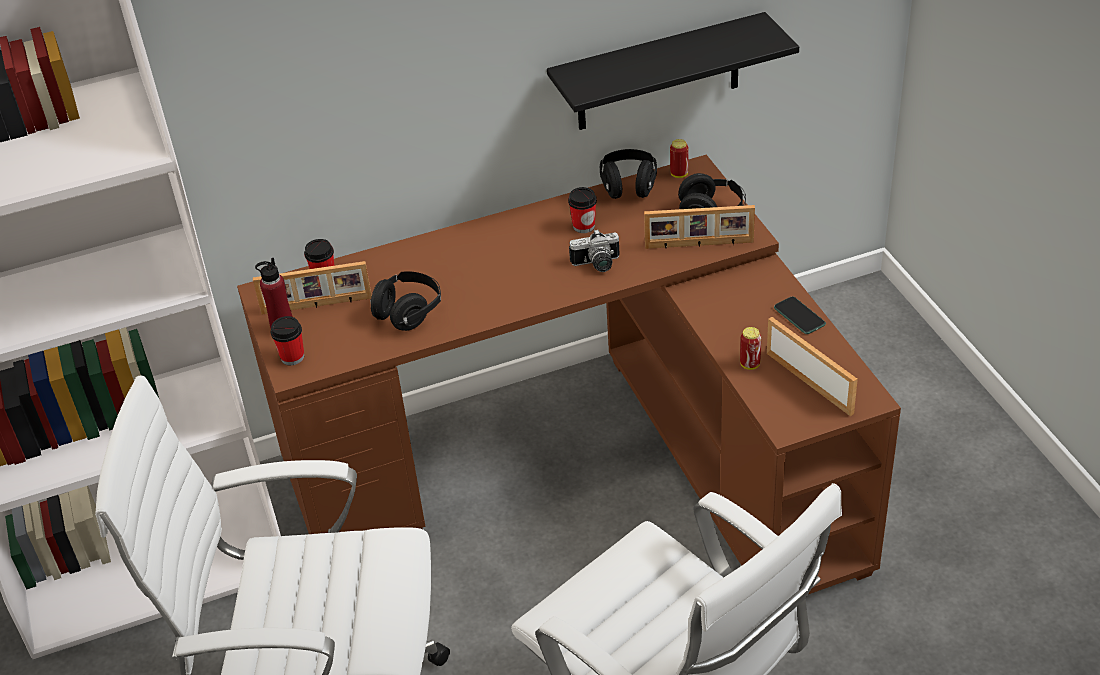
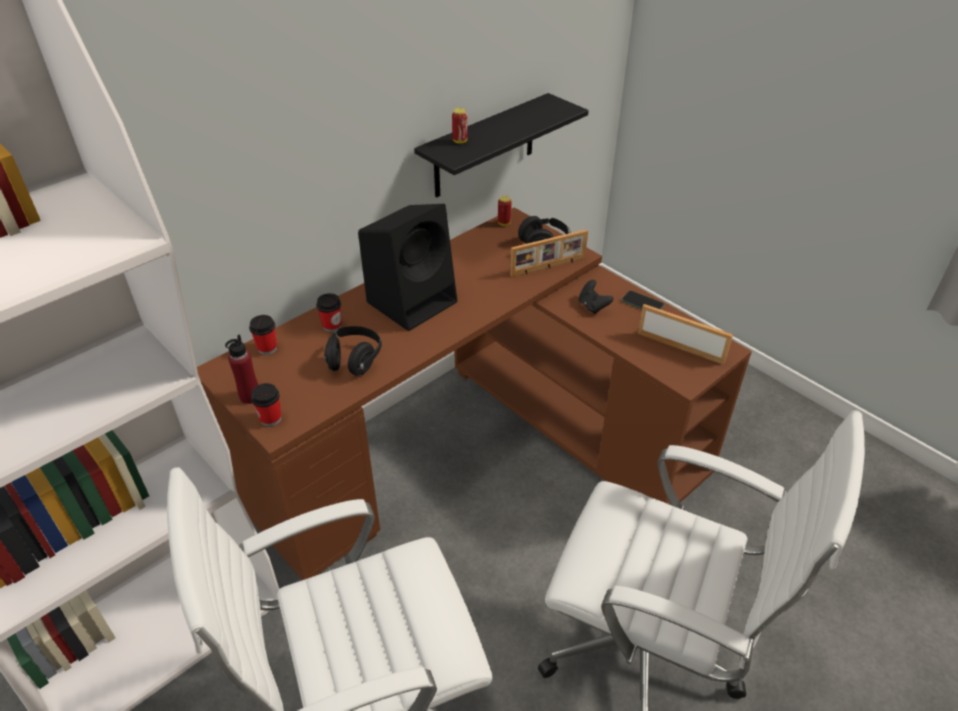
camera: 25 degrees left, 0 degrees up
picture frame [253,261,372,315] -> none
cup [568,187,597,233] -> cup moved to [316,293,342,332]
camera [569,229,619,272] -> none
black headphones [600,149,657,199] -> none
can [740,327,761,370] -> can moved to [452,108,468,143]
none -> black speaker [358,204,457,331]
none -> black game controller [579,280,613,314]

